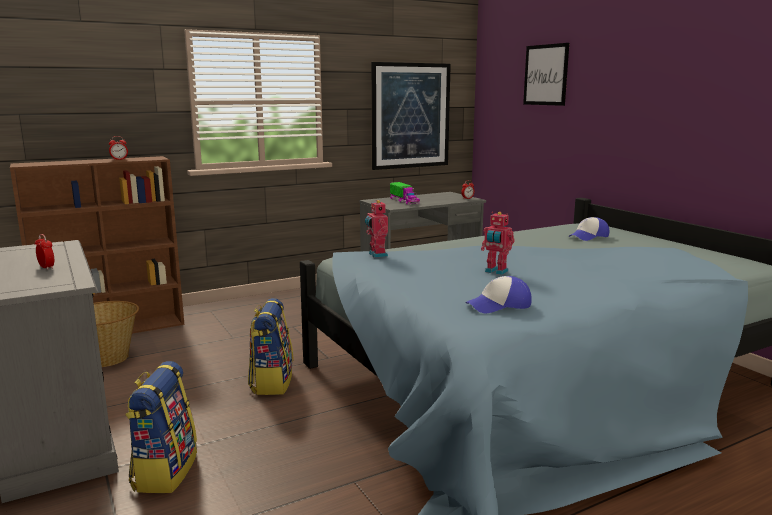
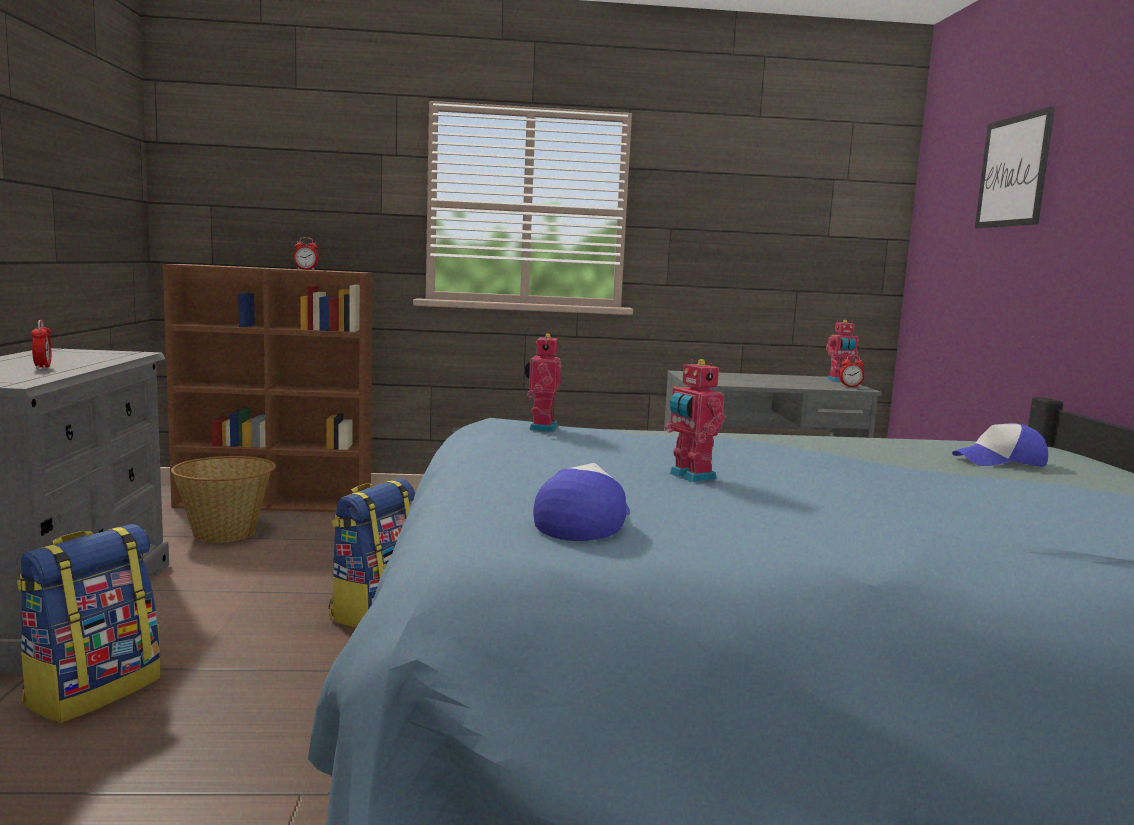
camera: 25 degrees right, 5 degrees down
picture [371,62,451,170] -> none
toy truck [390,182,420,205] -> none
cap [466,276,532,313] -> cap turned 105 degrees clockwise [534,463,630,541]
none -> toy robot [826,320,859,382]

